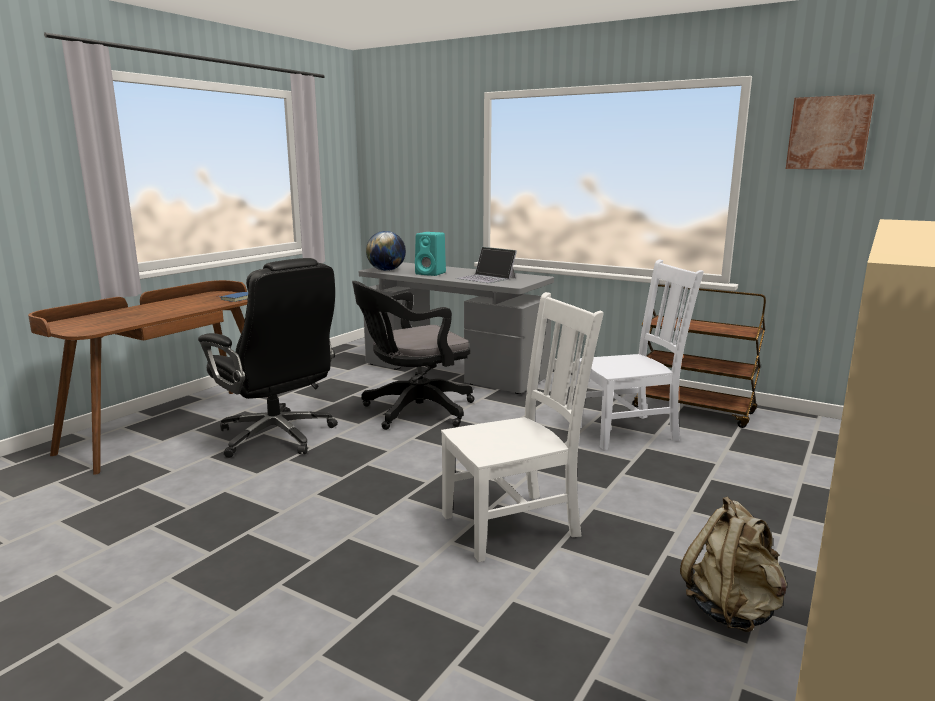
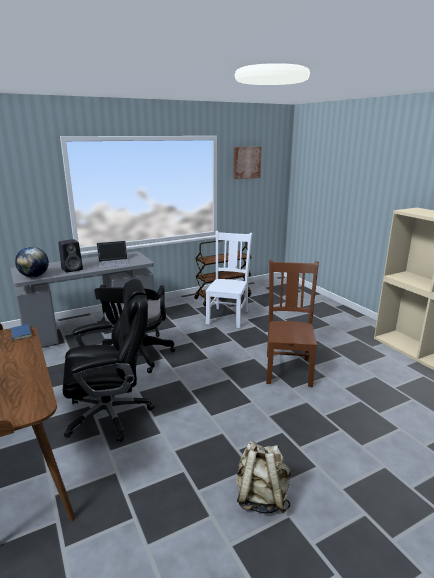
camera: 60 degrees left, 5 degrees up
turquoise speaker [415,232,446,276] -> black speaker [58,239,83,273]
white chair [441,292,604,562] -> brown chair [266,260,319,387]
beige backpack [680,496,787,632] -> beige backpack moved to [235,440,291,514]

